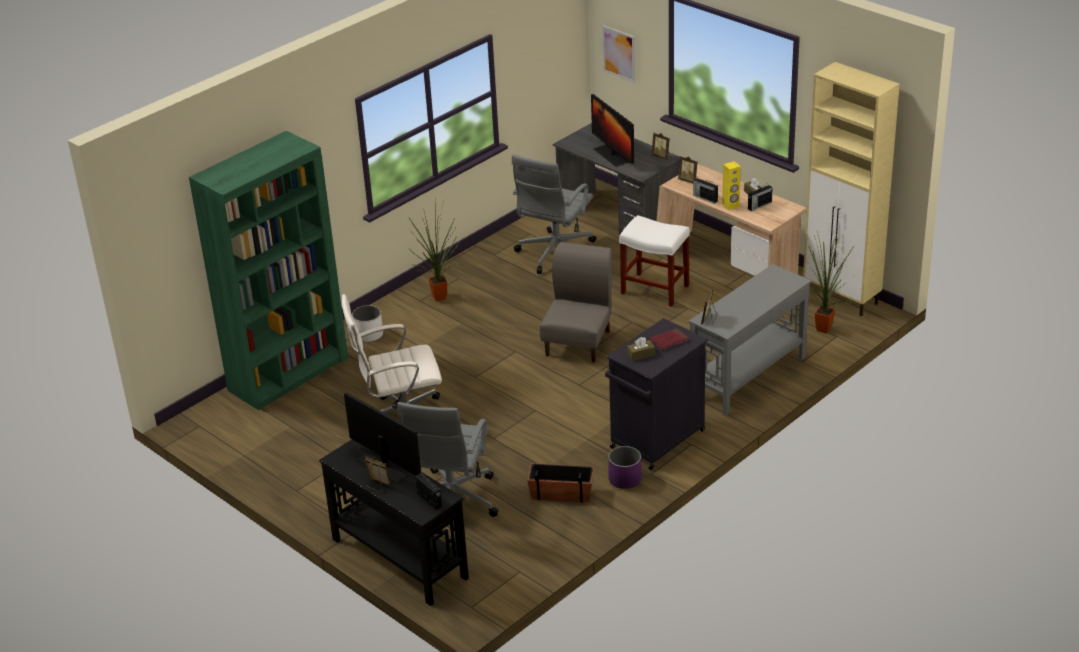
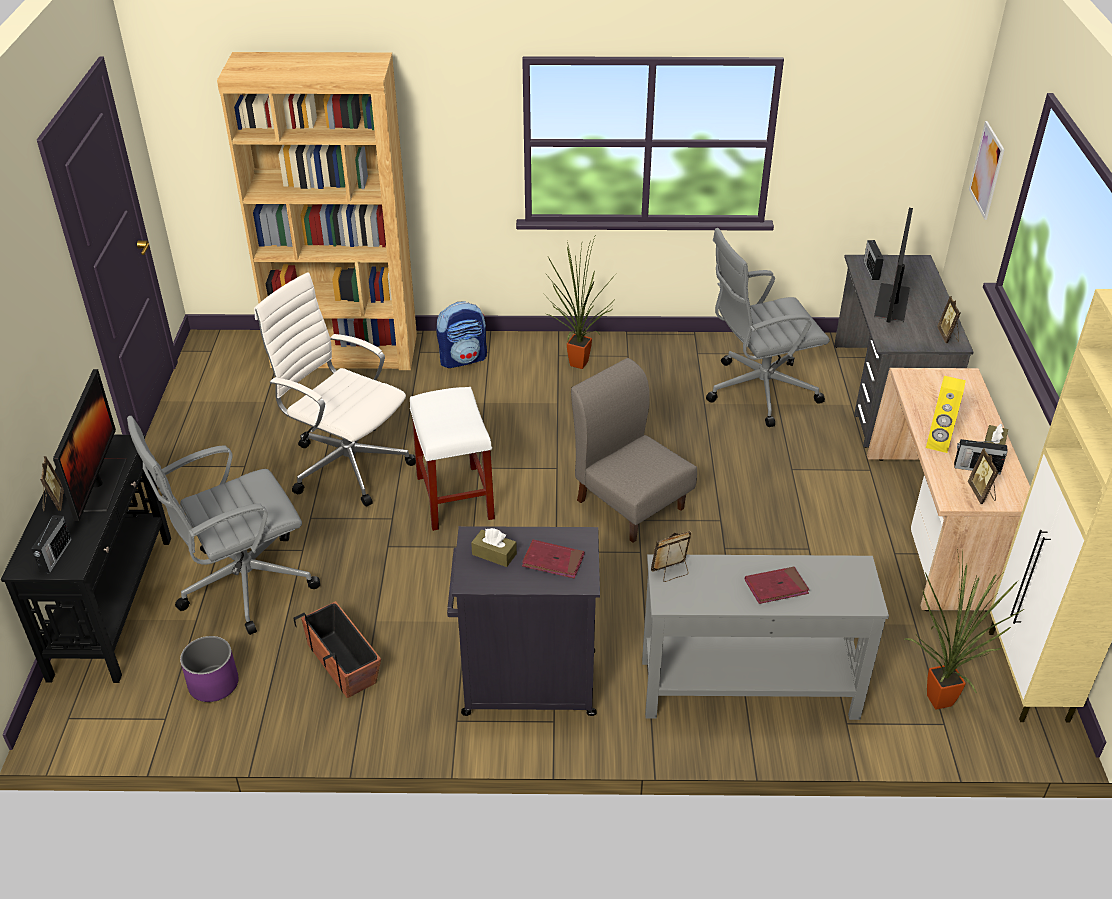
camera: 45 degrees right, 5 degrees up
green bookcase [189,131,348,410] -> brown bookcase [217,52,417,370]
white planter [352,305,383,342] -> backpack [436,301,487,368]
grey chair [539,242,612,363] -> grey chair turned 105 degrees counterclockwise [571,358,697,543]
purple planter [608,446,642,489] -> purple planter moved to [180,636,239,702]
white stool [619,215,690,307] -> white stool moved to [410,387,495,531]
picture frame [678,156,698,184] -> picture frame moved to [968,448,999,504]
radio [693,178,718,204] -> radio moved to [864,240,884,280]
none -> red book [745,567,810,604]

